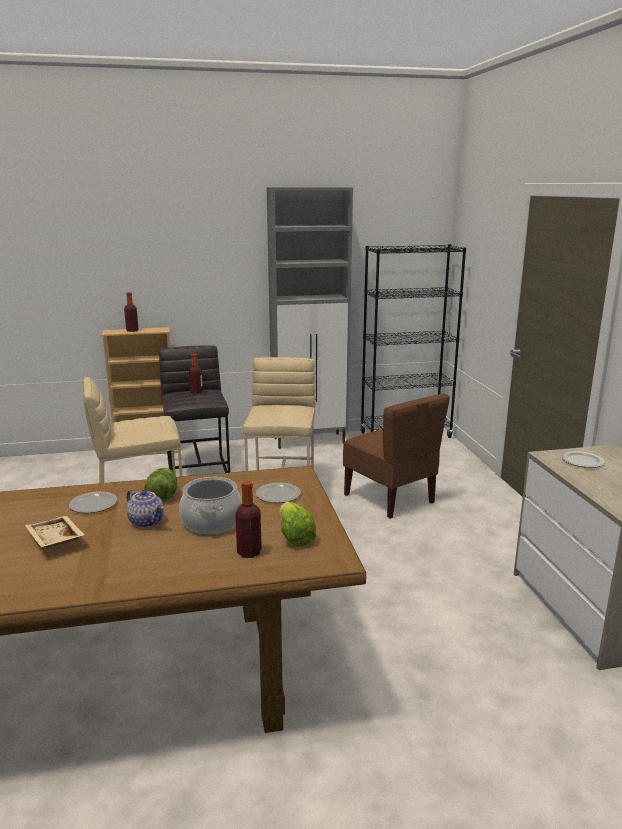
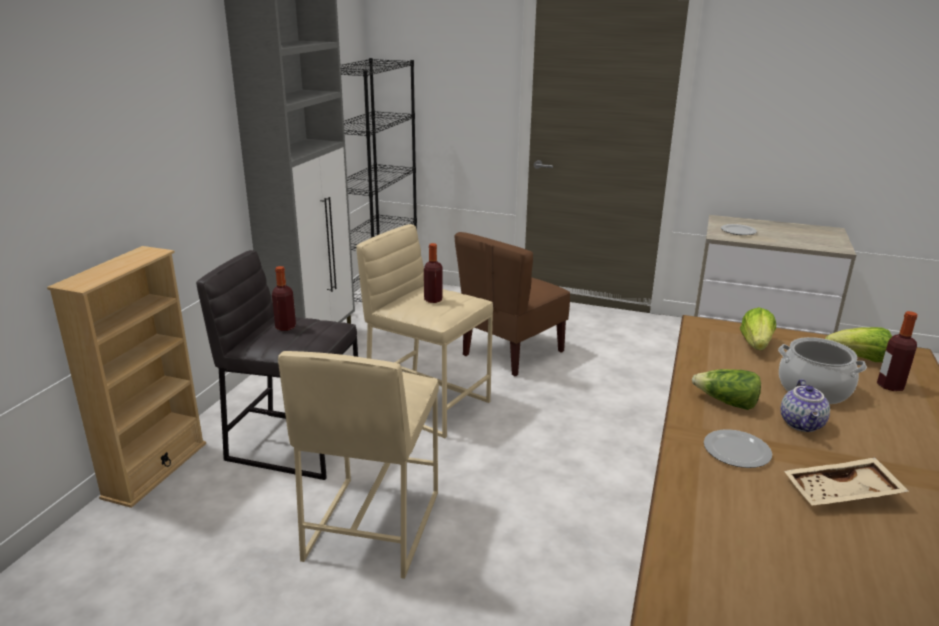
camera: 60 degrees left, 5 degrees up
bottle [124,292,139,332] -> bottle moved to [424,243,443,303]
teapot [127,489,164,528] -> teapot turned 120 degrees clockwise [780,379,830,432]
plate [256,483,301,503] -> lettuce [740,307,776,350]
brown chair [343,394,450,519] -> brown chair turned 135 degrees clockwise [454,232,570,376]

